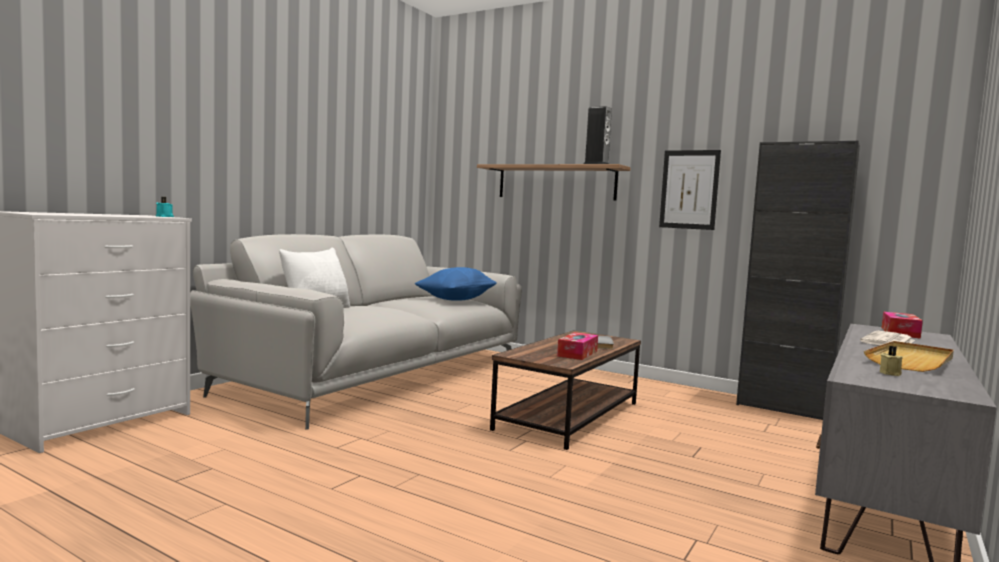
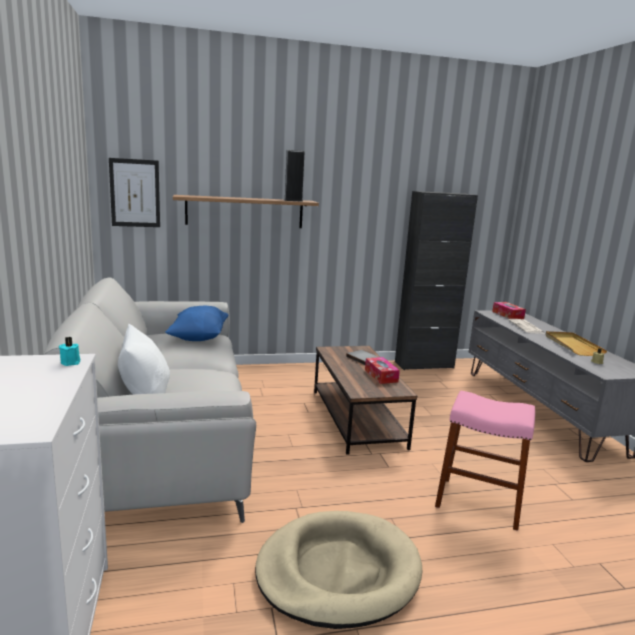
camera: 45 degrees left, 10 degrees up
picture [659,150,721,230] -> picture moved to [109,158,160,227]
none -> beige dog bed [255,511,422,629]
none -> pink stool [435,391,535,531]

